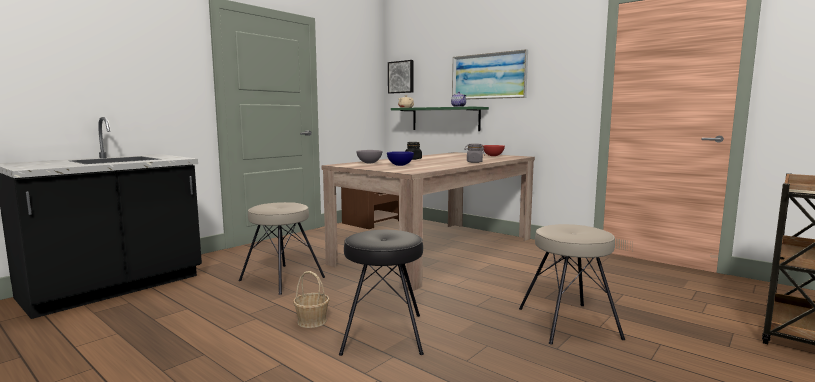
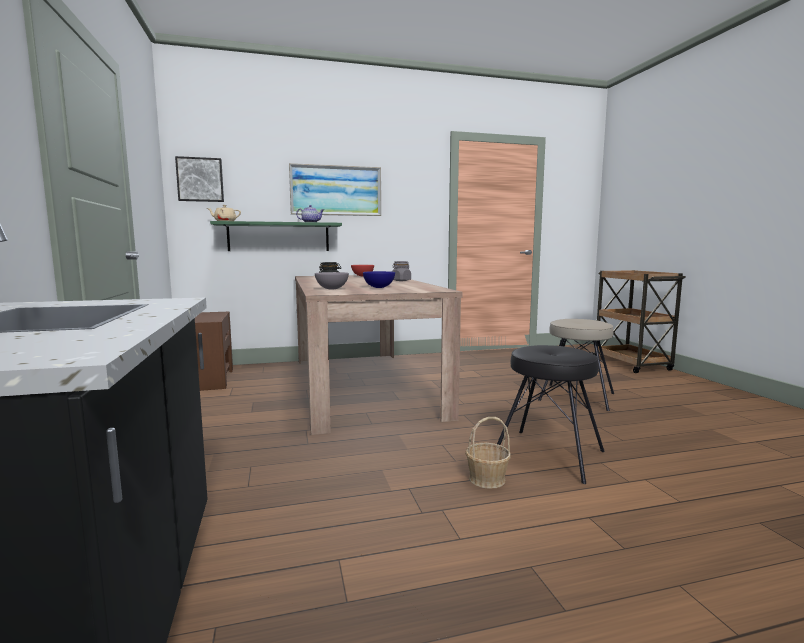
camera: 55 degrees left, 0 degrees up
beige stool [239,202,325,295] -> none

